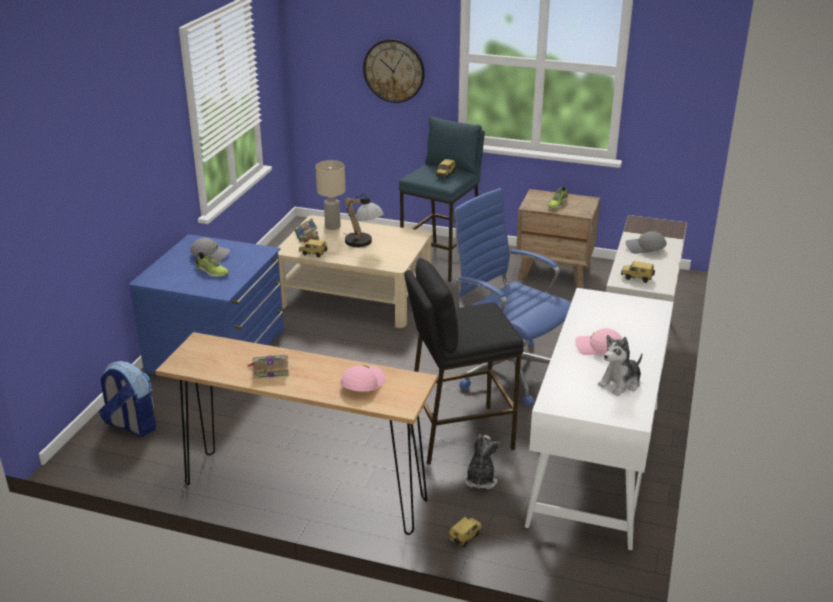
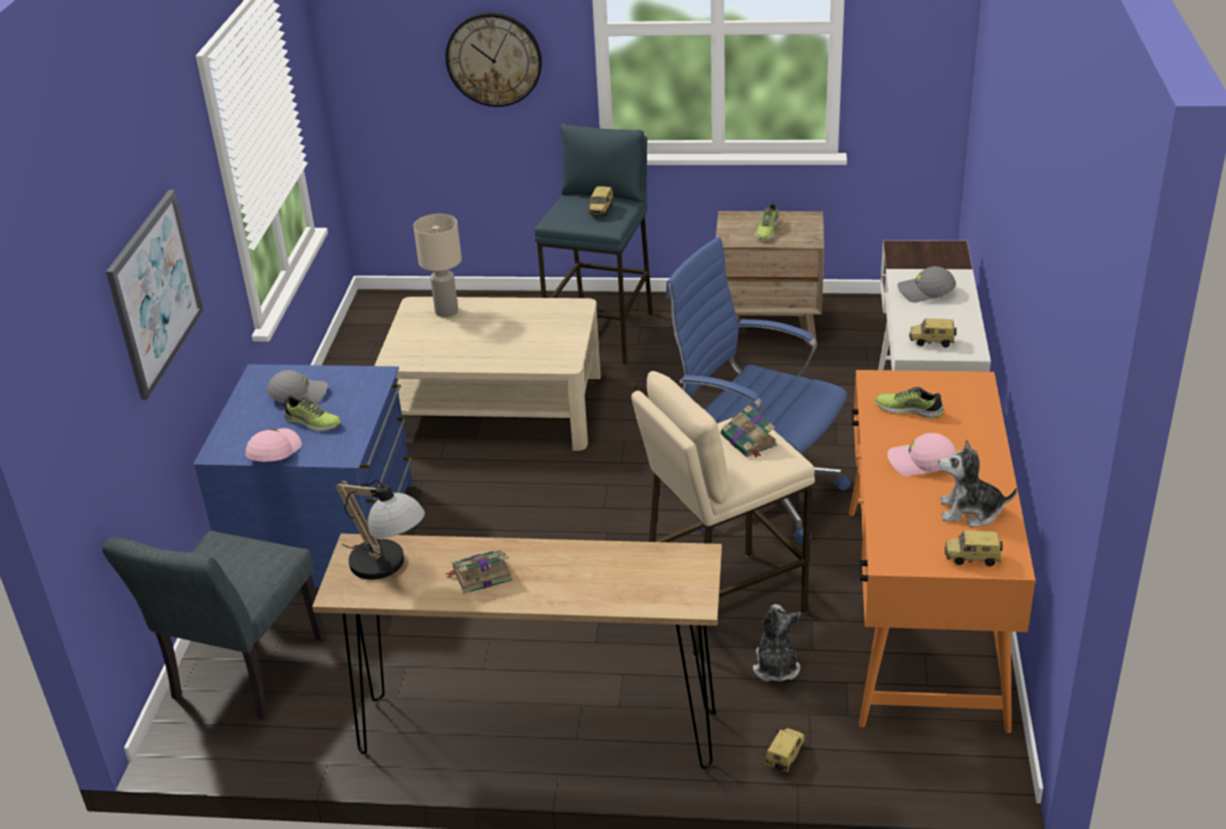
camera: 10 degrees left, 5 degrees up
backpack [99,361,156,437] -> grey chair [102,531,325,720]
book [295,218,320,243] -> book moved to [721,405,777,458]
toy car [299,239,327,258] -> toy car moved to [944,530,1003,566]
pink cap [340,365,386,392] -> pink cap moved to [245,428,302,462]
table lamp [344,194,384,247] -> table lamp moved to [335,480,425,580]
black stool [404,258,524,465] -> beige stool [631,371,815,658]
white desk [525,288,673,550] -> orange desk [849,370,1036,733]
plush toy [598,335,642,396] -> plush toy turned 60 degrees clockwise [938,439,1017,527]
none -> picture [106,190,203,400]
none -> shoe [875,387,944,418]

